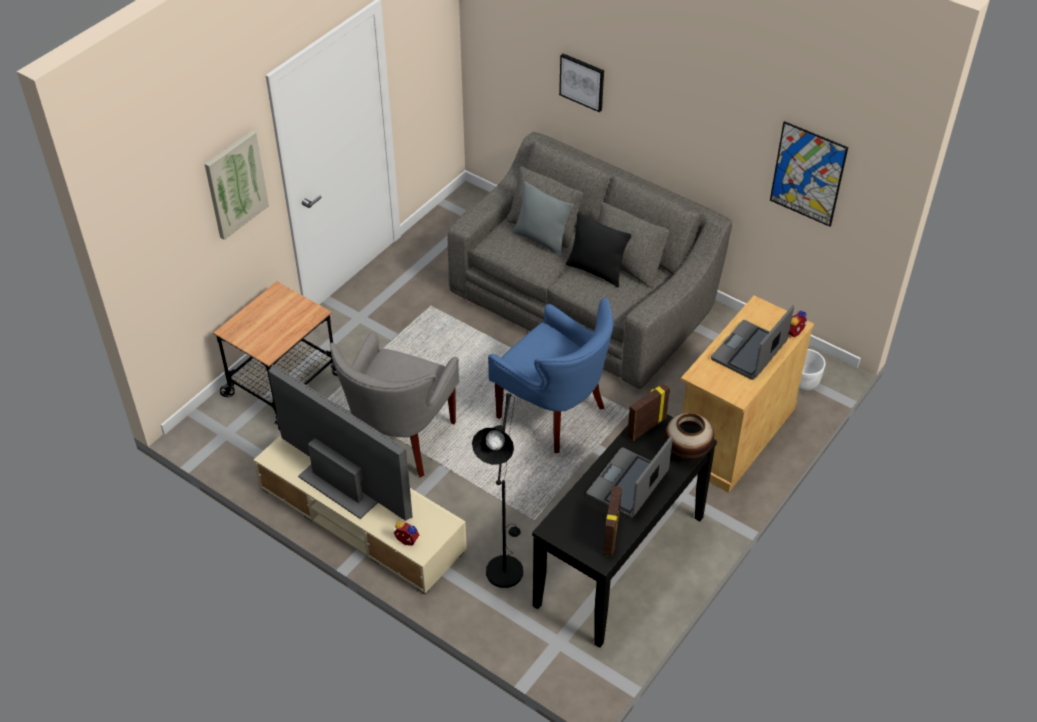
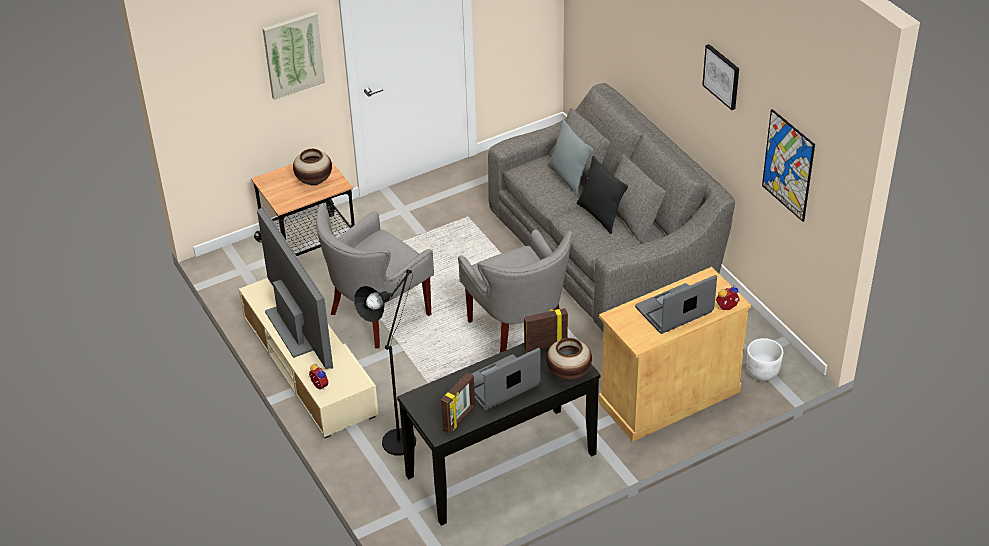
camera: 25 degrees right, 5 degrees down
blue armchair [488,298,614,453] -> grey armchair [458,229,572,353]
picture [559,53,604,112] -> picture moved to [702,44,739,110]
none -> vase [293,149,332,186]

